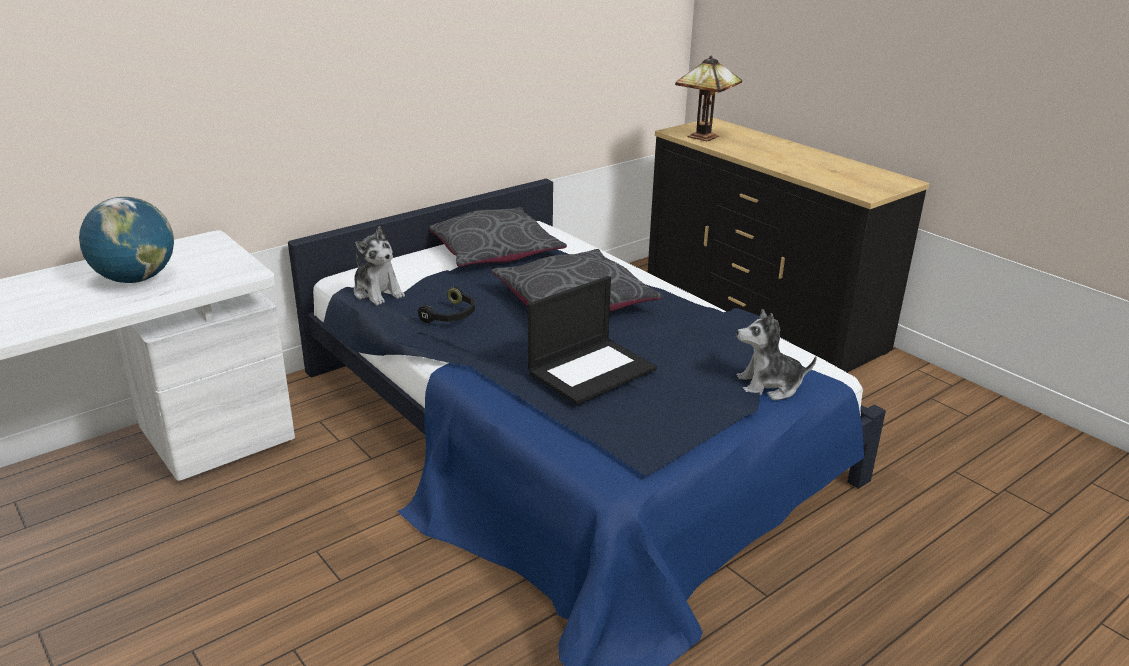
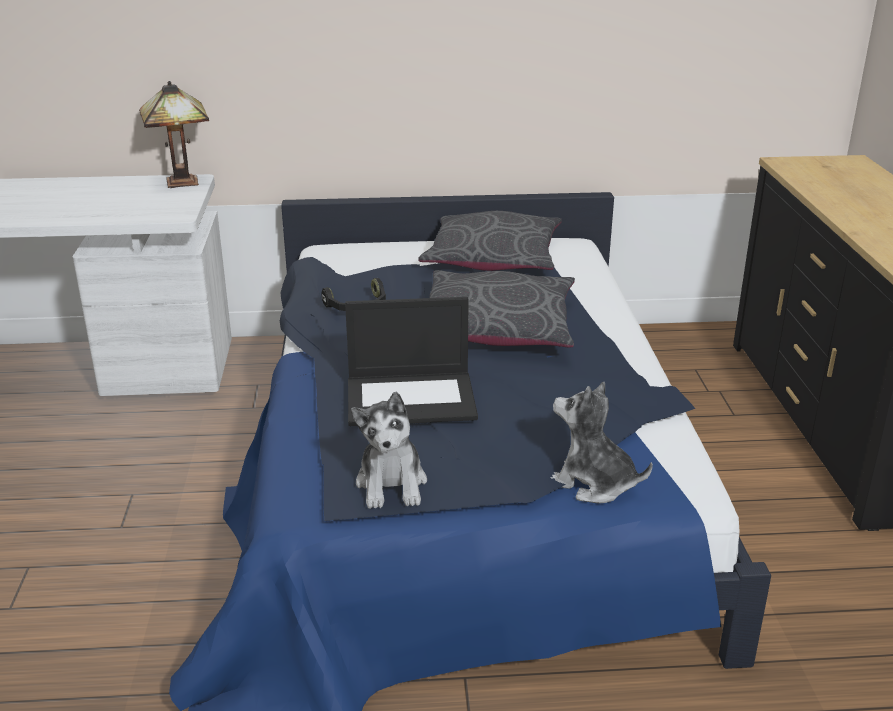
camera: 35 degrees right, 0 degrees up
globe [79,197,174,283] -> none
plush toy [354,226,405,306] -> plush toy moved to [351,391,427,509]
table lamp [675,55,742,141] -> table lamp moved to [139,81,209,188]

